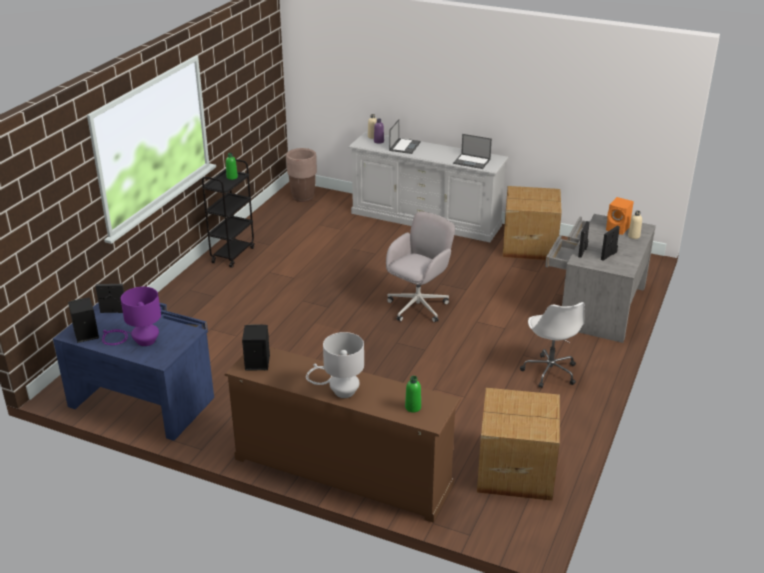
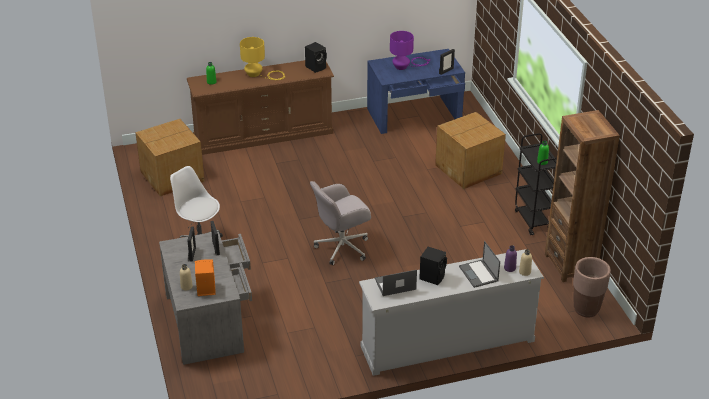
camera: 140 degrees right, 5 degrees up
black speaker [68,297,99,343] -> black speaker moved to [419,247,447,285]
grey table lamp [306,332,364,398] -> yellow table lamp [240,37,285,80]
grey office chair [386,211,455,322] -> grey office chair turned 60 degrees clockwise [310,181,371,265]
cardboard box [503,186,562,260] -> cardboard box moved to [435,112,506,189]
none -> brown bookcase [545,110,620,282]

